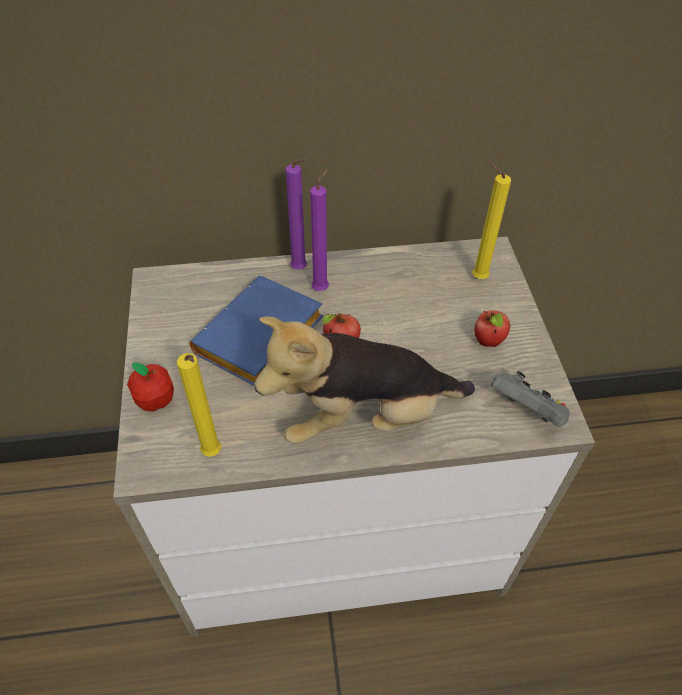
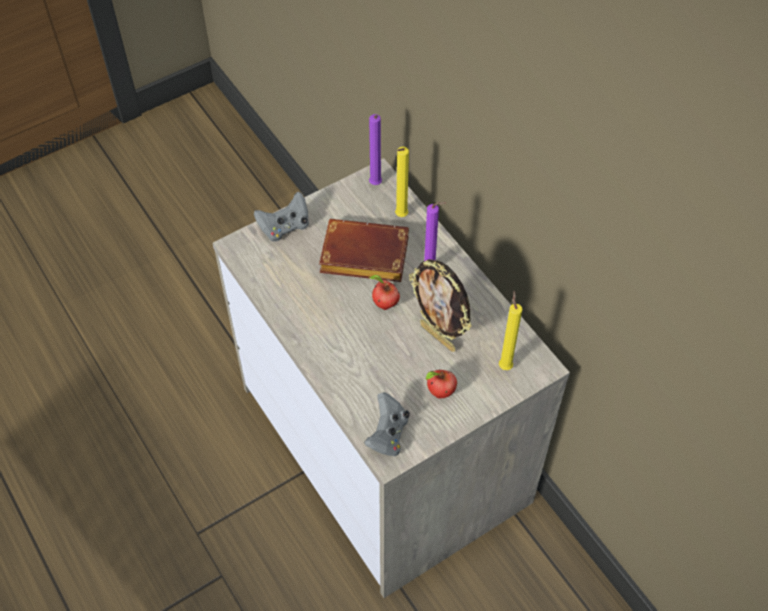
camera: 65 degrees right, 5 degrees up
apple [127,362,174,412] -> grey game controller [254,192,309,242]
yellow candle [177,353,221,457] -> yellow candle moved to [395,147,409,217]
blue book [190,276,323,386] -> brown book [319,219,409,282]
plush toy [254,316,475,444] -> none
purple candle [285,158,308,269] -> purple candle moved to [369,114,382,185]
none -> picture frame [409,259,472,352]

